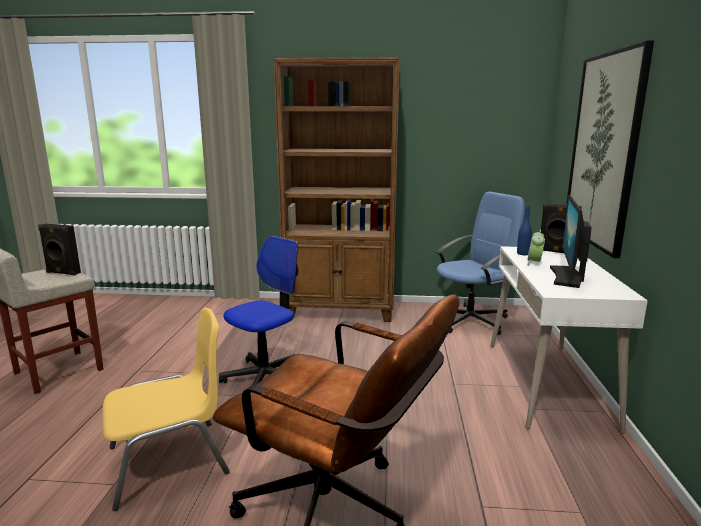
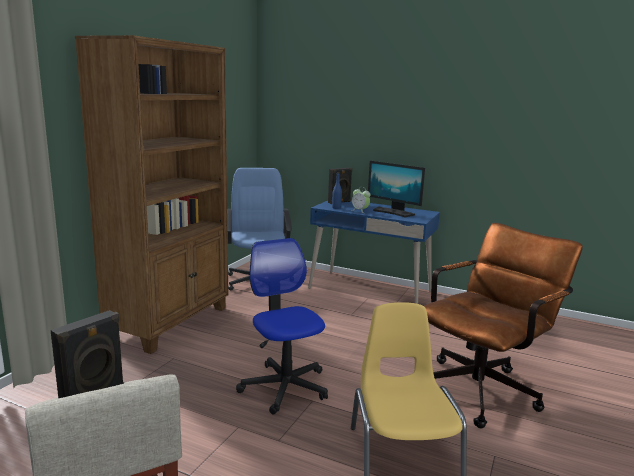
camera: 70 degrees left, 0 degrees up
white desk [491,246,648,434] -> blue desk [308,201,440,304]
picture [566,41,654,258] -> none

